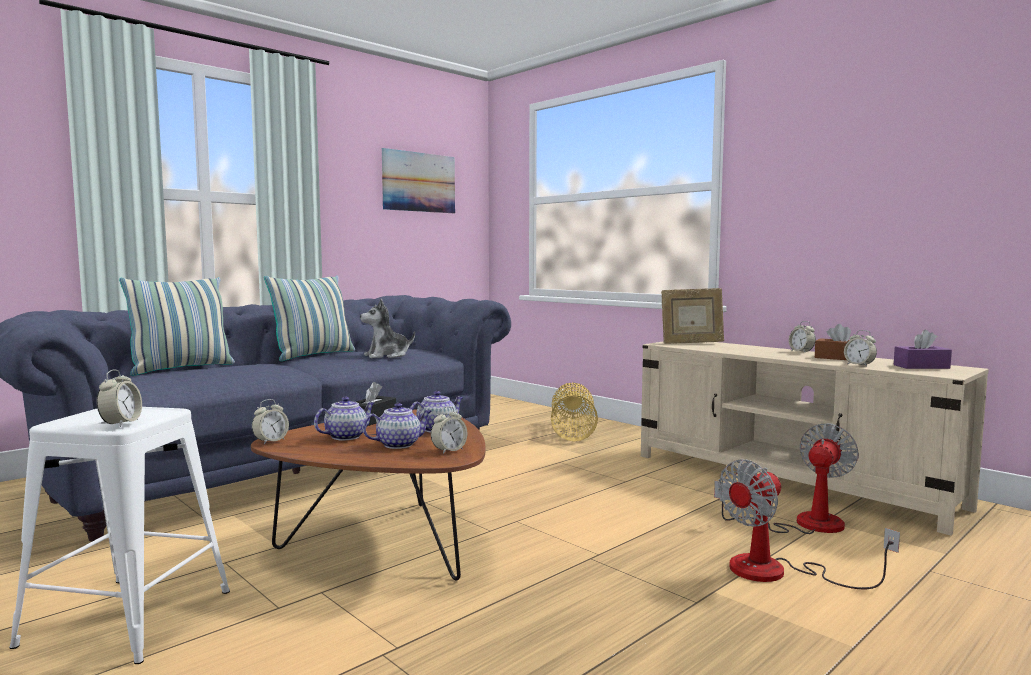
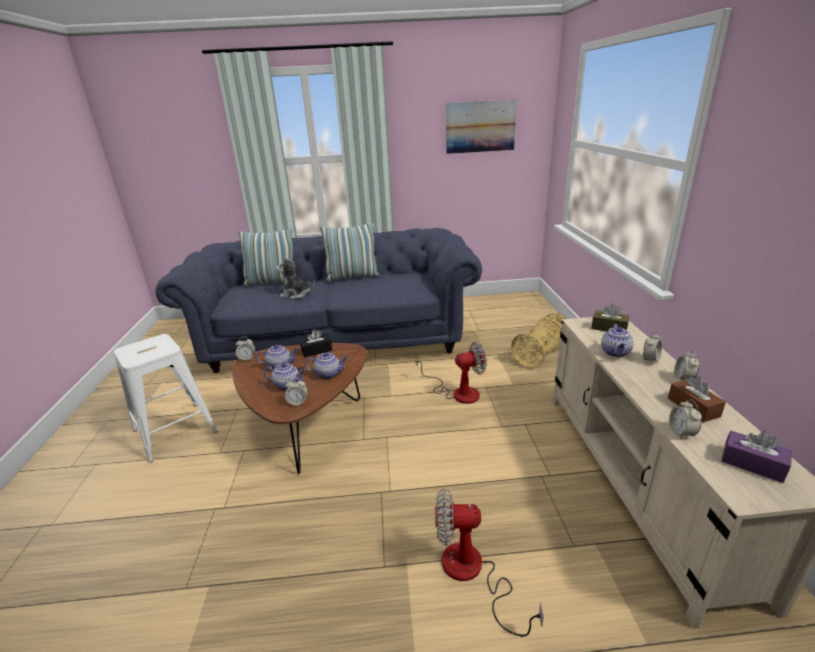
camera: 40 degrees right, 20 degrees up
alarm clock [96,370,142,427] -> alarm clock moved to [643,332,662,364]
plush toy [360,299,415,358] -> plush toy moved to [276,257,314,299]
picture frame [661,288,724,344] -> brown tissue box [591,304,629,332]
fan [714,423,859,534] -> fan moved to [416,342,487,404]
none -> teapot [601,324,634,357]

